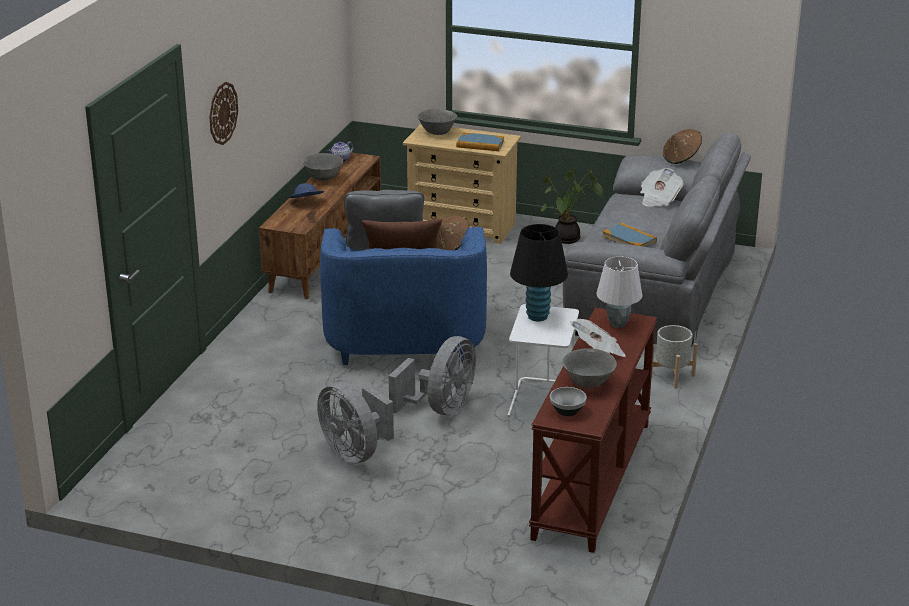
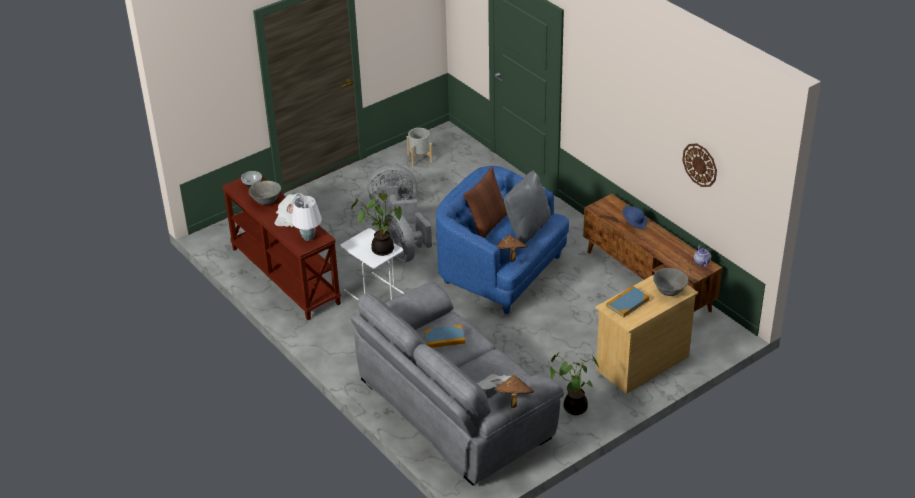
camera: 125 degrees right, 10 degrees up
wall clock [209,82,238,145] -> wall clock moved to [682,144,717,187]
grey bowl [303,153,343,181] -> none
black table lamp [510,224,568,321] -> potted plant [351,193,403,256]
grey planter [651,325,698,389] -> grey planter moved to [407,128,433,166]

